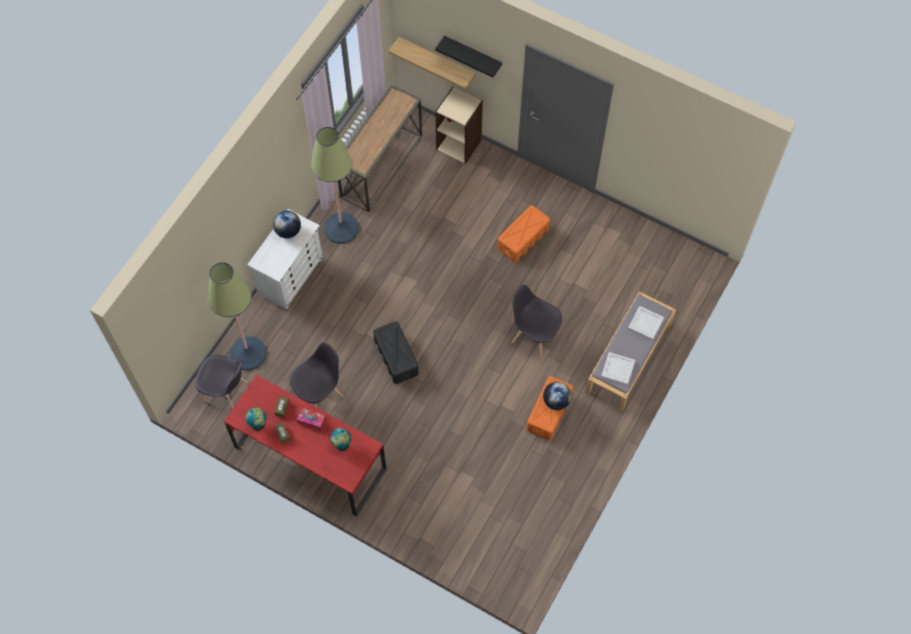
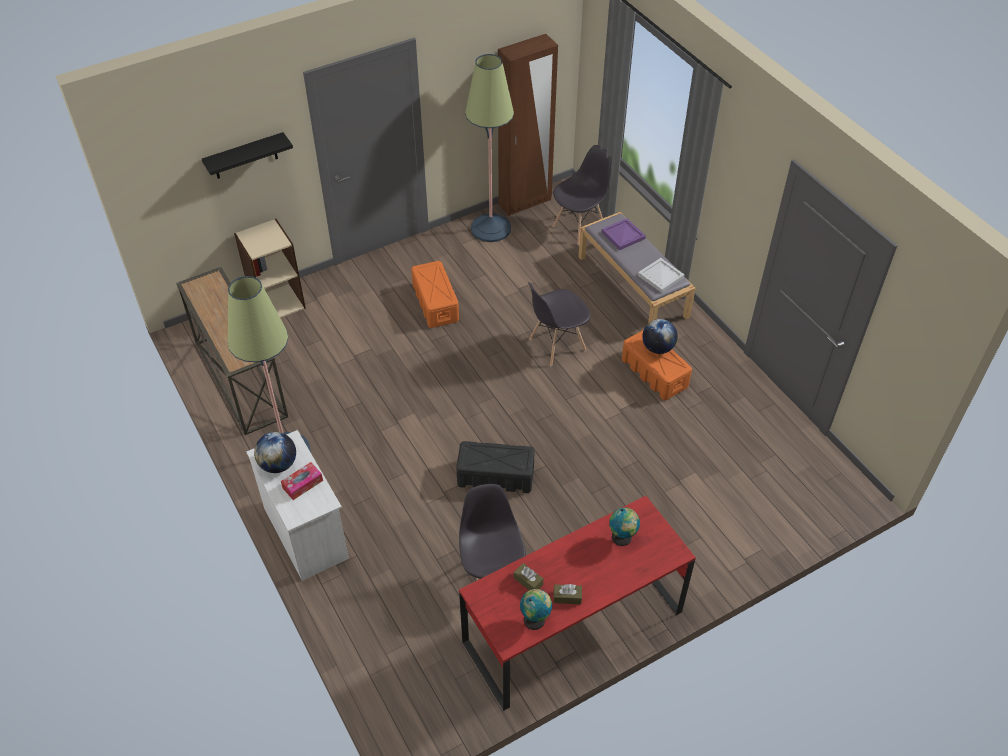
camera: 60 degrees left, 15 degrees down
grey chair [195,355,249,409] -> grey chair moved to [553,145,612,245]
floor lamp [208,262,267,370] -> floor lamp moved to [465,54,514,242]
tissue box [296,408,326,431] -> tissue box moved to [281,462,323,500]
shelf [388,37,476,90] -> none
white tray [628,306,664,341] -> purple tray [601,218,646,250]
none -> brown wardrobe [498,34,558,216]

